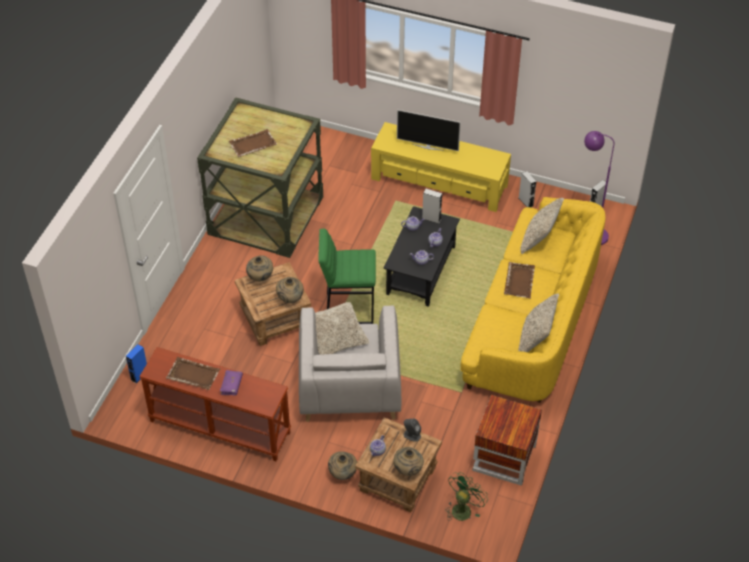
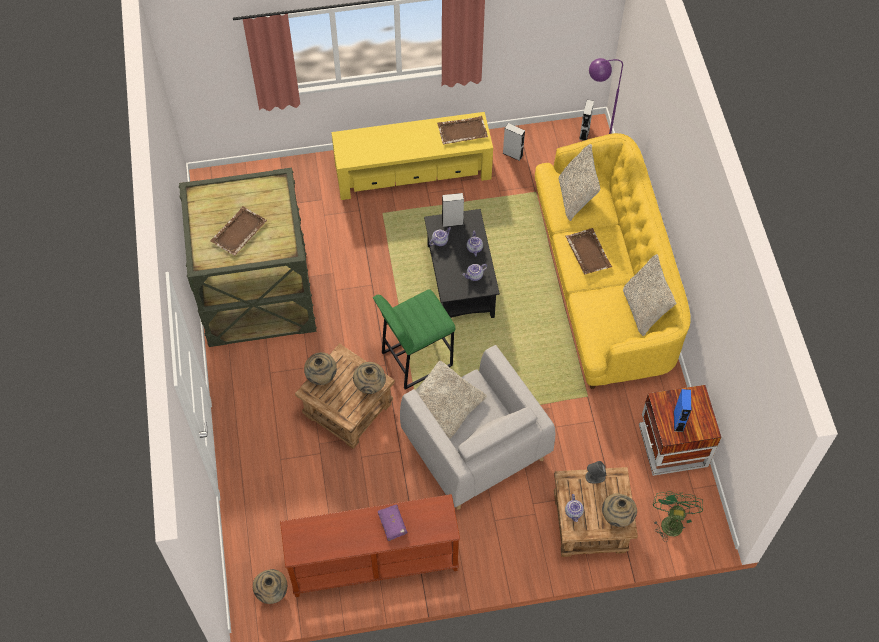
camera: 30 degrees left, 10 degrees up
blue speaker [126,344,147,384] -> blue speaker moved to [674,389,691,432]
brown tray [166,357,220,390] -> brown tray moved to [437,116,488,144]
beige vase [328,452,357,480] -> beige vase moved to [253,569,287,604]
television [397,110,461,151] -> none

